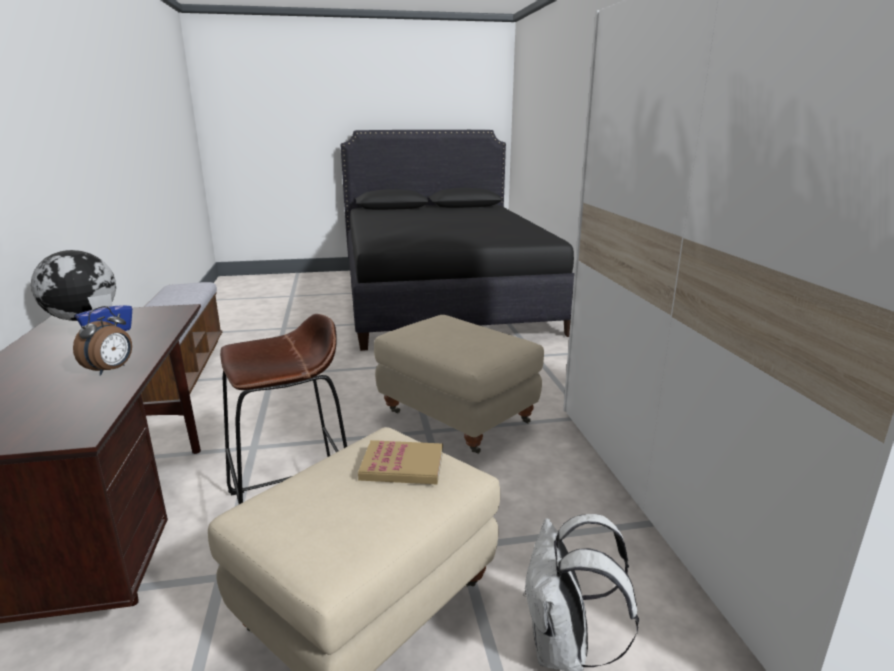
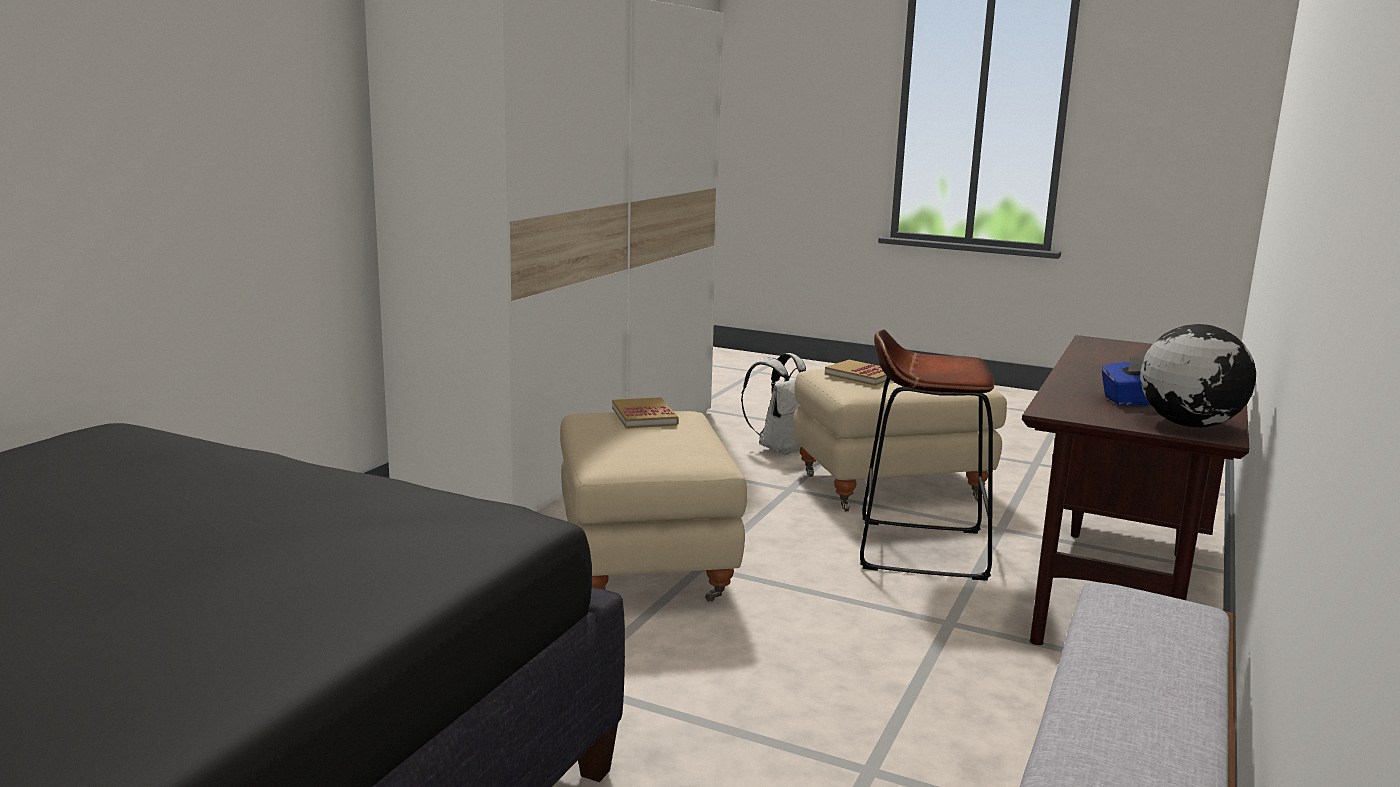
camera: 145 degrees left, 5 degrees down
alarm clock [73,306,132,376] -> none
none -> book [612,397,679,428]

